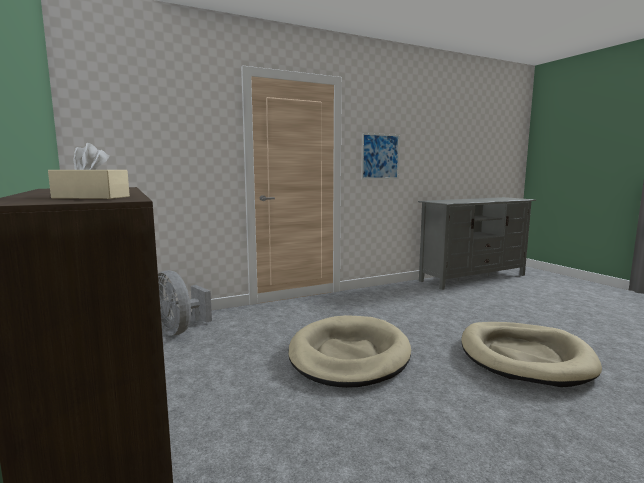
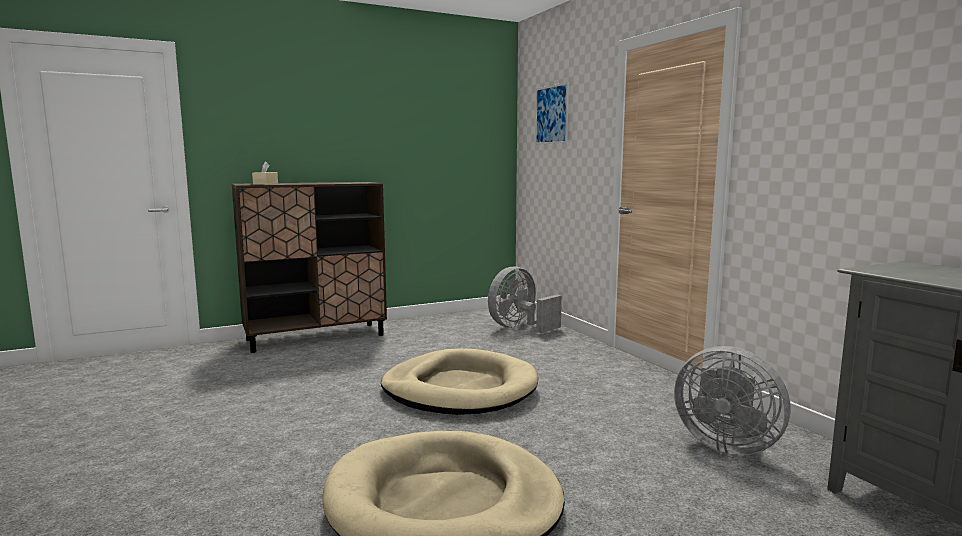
camera: 90 degrees right, 0 degrees up
picture [361,133,400,179] -> picture moved to [535,82,569,145]
none -> grey fan [674,346,790,456]

